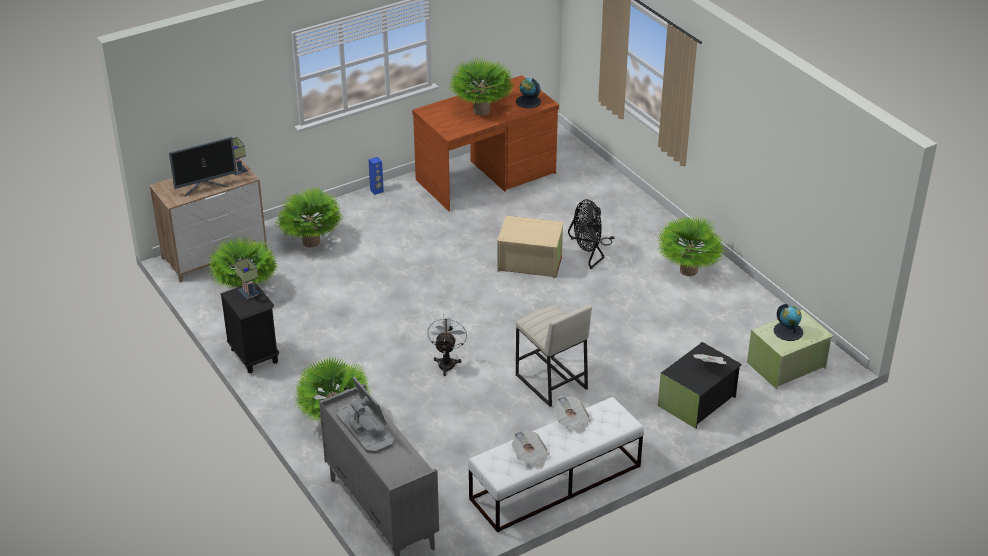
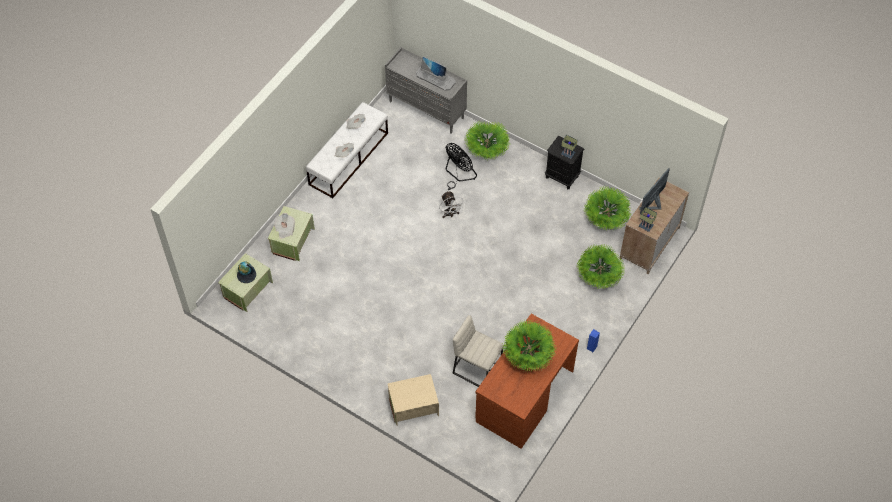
camera: 155 degrees right, 20 degrees up
beige storage box [497,215,564,279] -> beige storage box moved to [388,374,439,426]
globe [516,78,541,108] -> none
beige stool [516,305,592,407] -> beige stool moved to [453,315,504,387]
black fan [568,199,615,269] -> black fan moved to [445,143,477,190]
potted plant [657,217,726,276] -> none
black storage box [658,342,742,429] -> green storage box [268,206,315,261]

